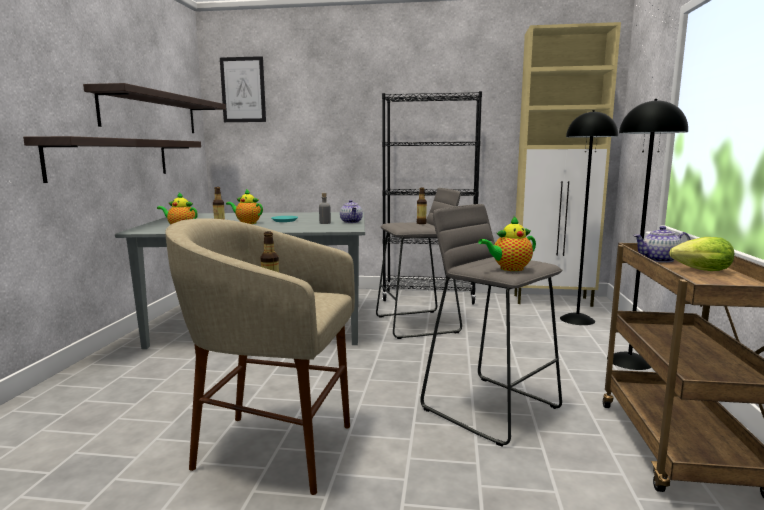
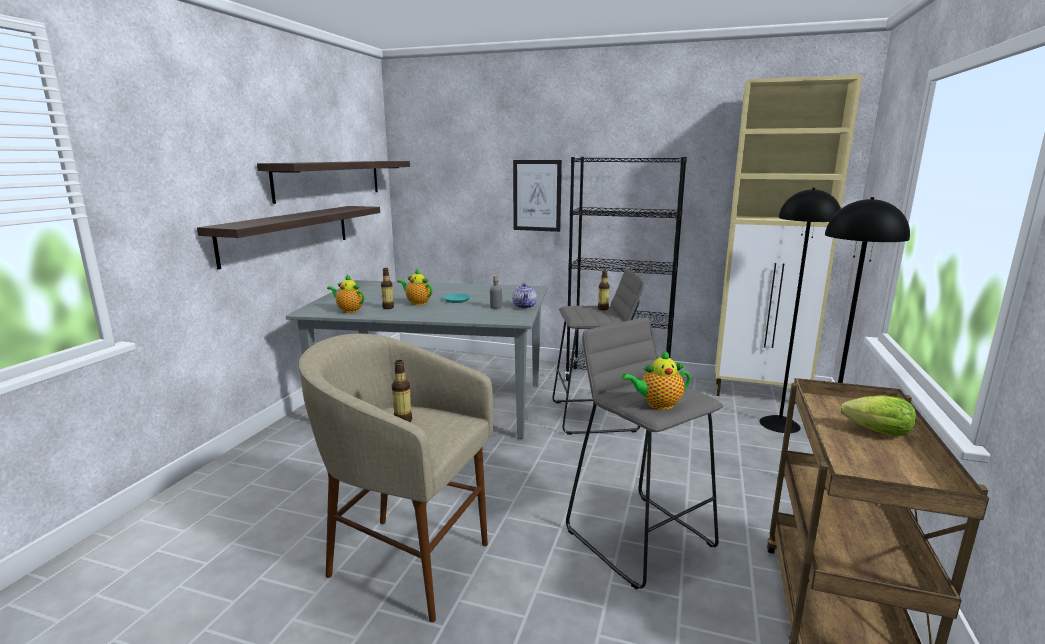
camera: 10 degrees right, 5 degrees up
picture [220,56,266,122] -> picture moved to [513,160,562,232]
teapot [633,226,691,263] -> none

